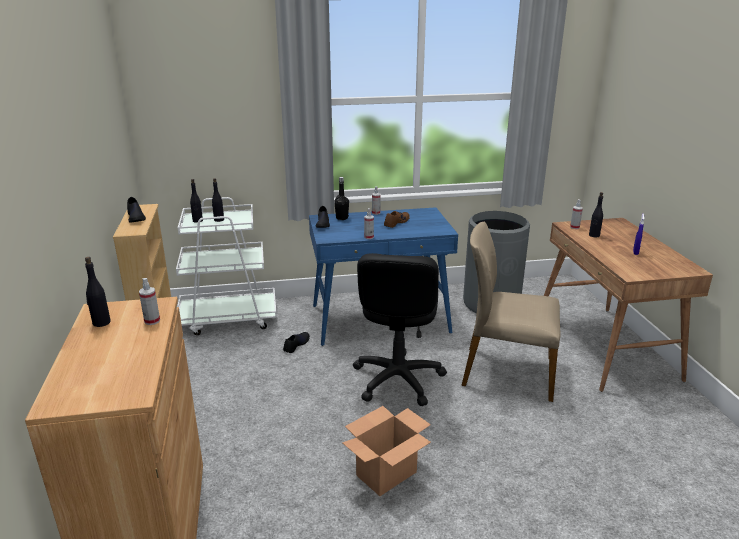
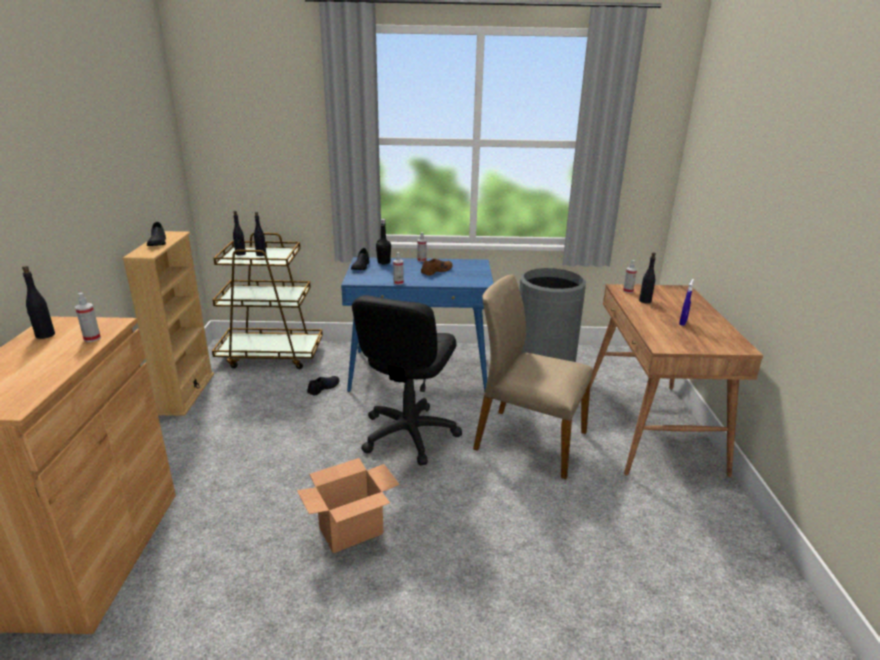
camera: 10 degrees right, 0 degrees up
white cart [176,197,277,335] -> brown cart [212,233,323,369]

